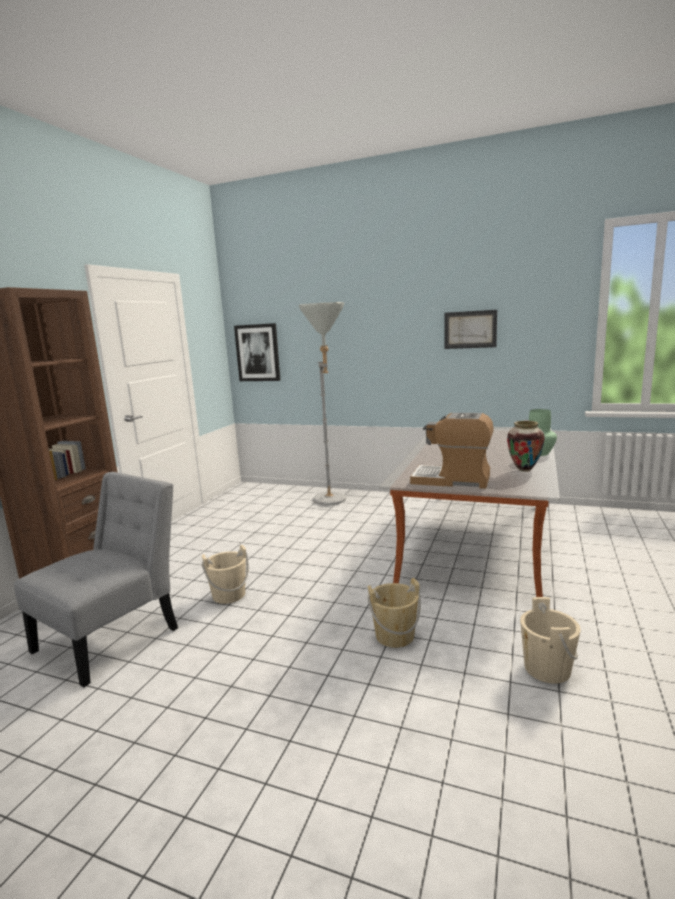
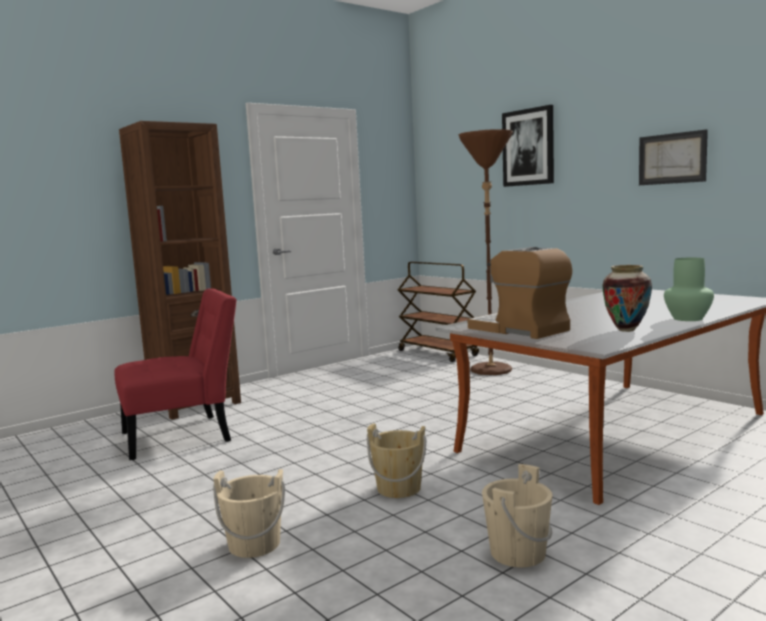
camera: 30 degrees right, 5 degrees down
grey chair [14,472,178,687] -> red chair [114,288,237,460]
beige bucket [202,545,249,604] -> beige bucket moved to [213,469,285,558]
picture [234,323,280,381] -> picture moved to [502,105,554,187]
grey floor lamp [299,302,346,506] -> brown floor lamp [459,129,513,375]
none -> brown cart [398,262,479,362]

